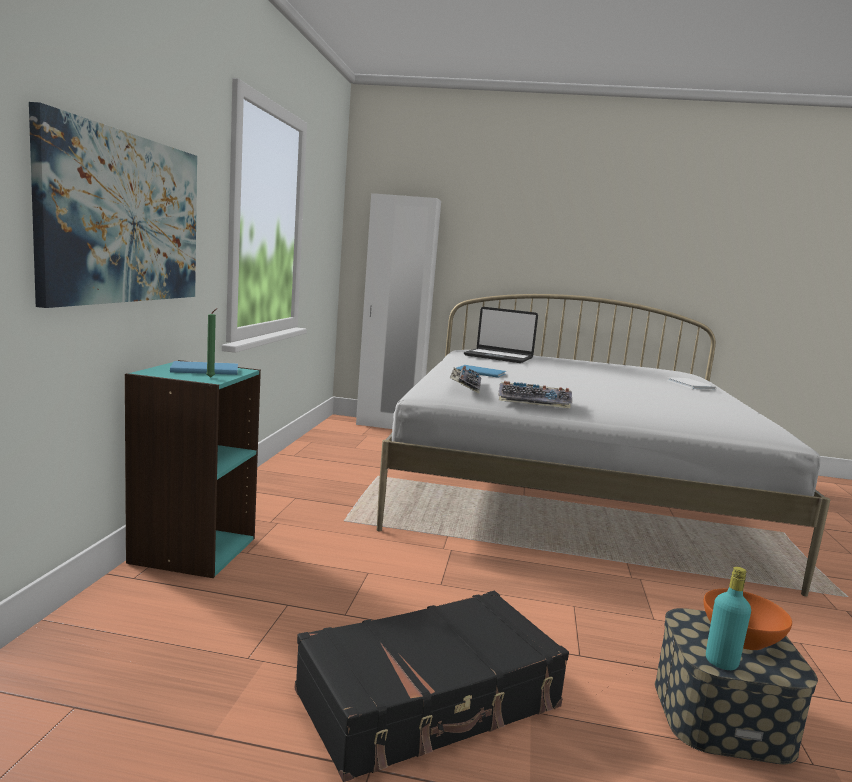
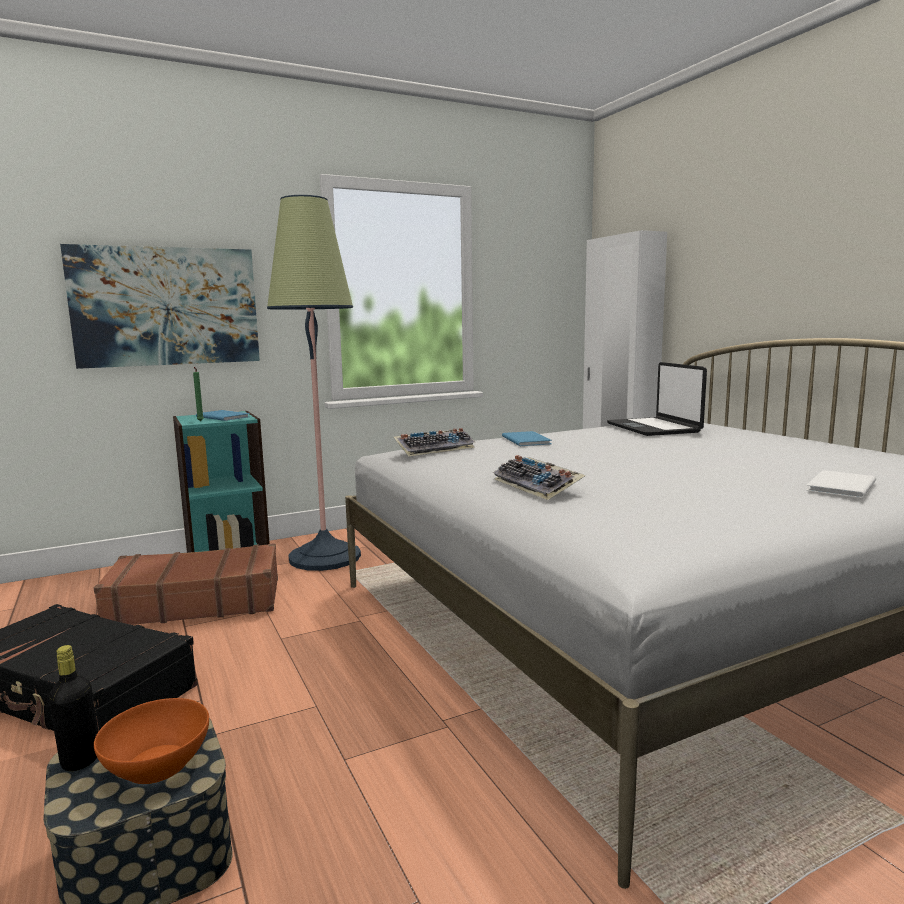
camera: 55 degrees right, 0 degrees up
keyboard [498,381,572,409] -> keyboard moved to [493,455,586,500]
turquoise bottle [706,567,751,670] -> black bottle [49,645,97,771]
none -> brown suitcase [94,543,278,625]
none -> floor lamp [267,195,361,571]

